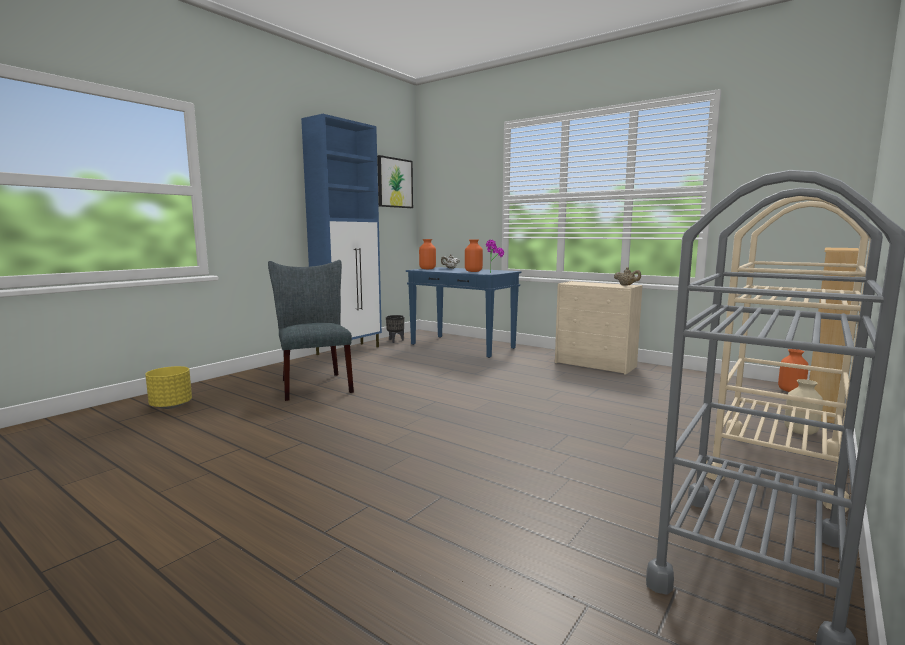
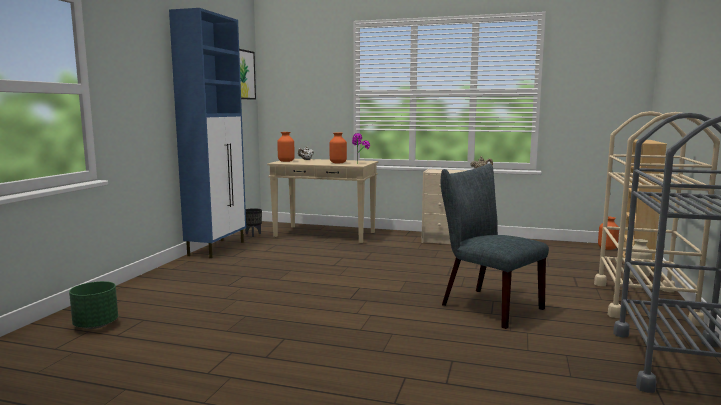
camera: 20 degrees left, 0 degrees up
yellow planter [145,366,192,409] -> green planter [69,281,118,329]
grey chair [268,260,354,401] -> grey chair moved to [441,164,549,329]
blue console table [406,267,521,358] -> beige console table [267,159,378,244]

